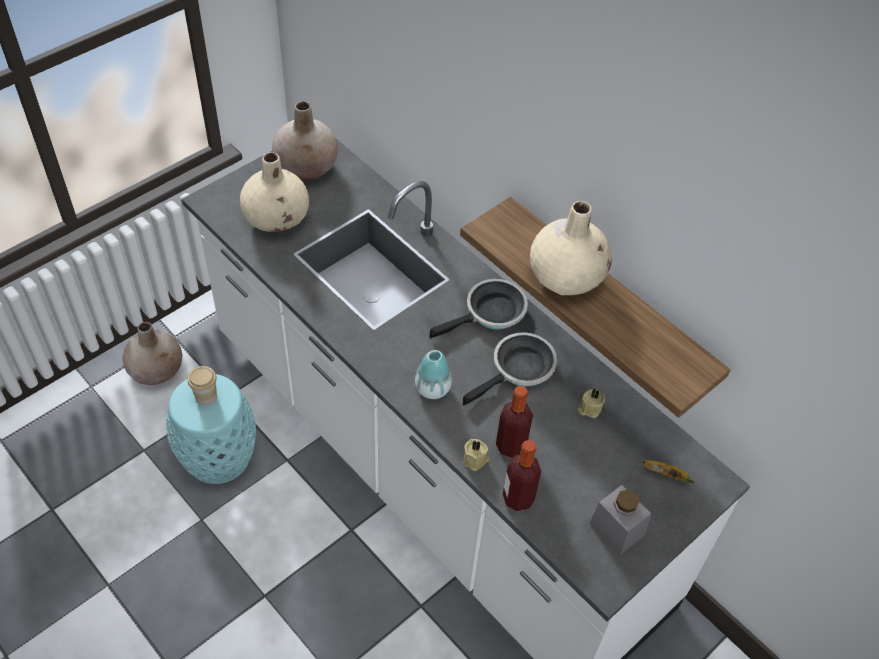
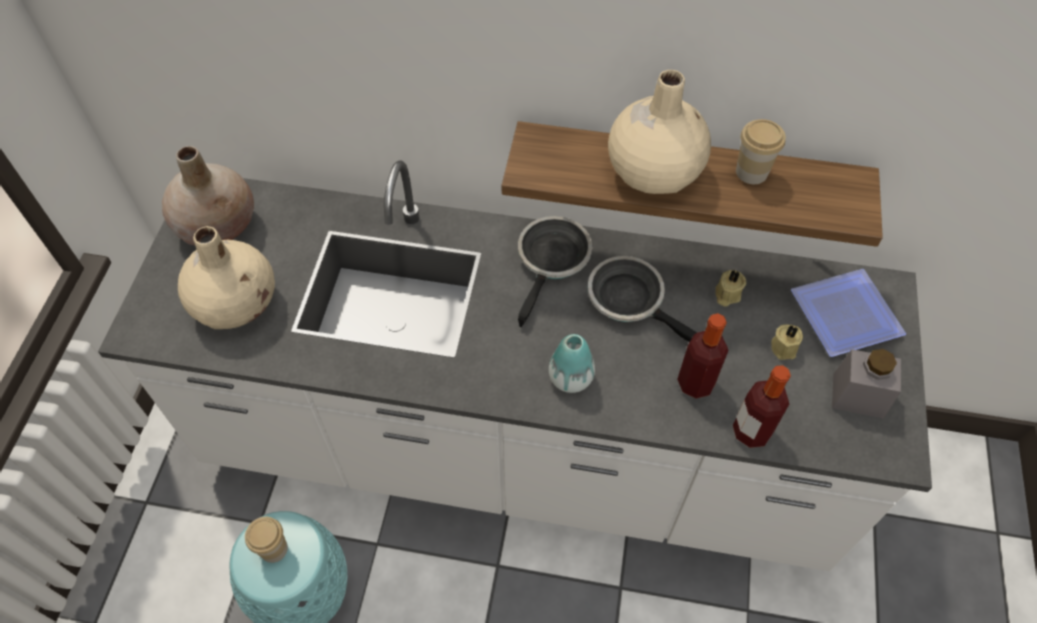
camera: 35 degrees left, 5 degrees up
beige vase [122,322,183,385] -> none
frying pan [463,332,557,405] -> frying pan turned 60 degrees counterclockwise [588,256,697,342]
beige candle [463,439,489,471] -> beige candle moved to [771,324,803,360]
banana [643,460,695,483] -> plate [791,269,906,357]
none -> cup [736,119,786,184]

